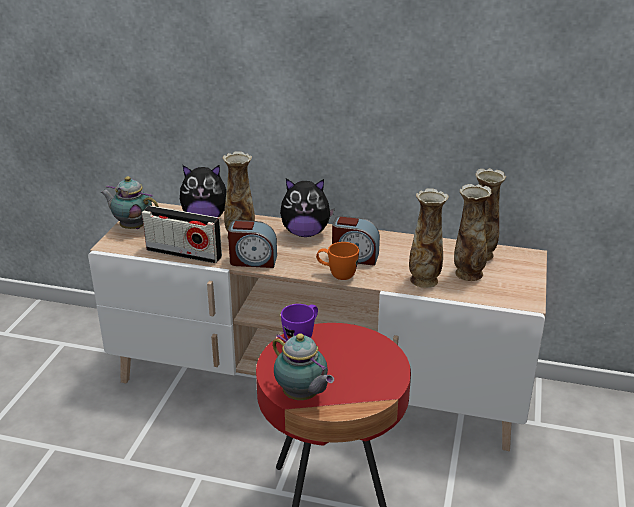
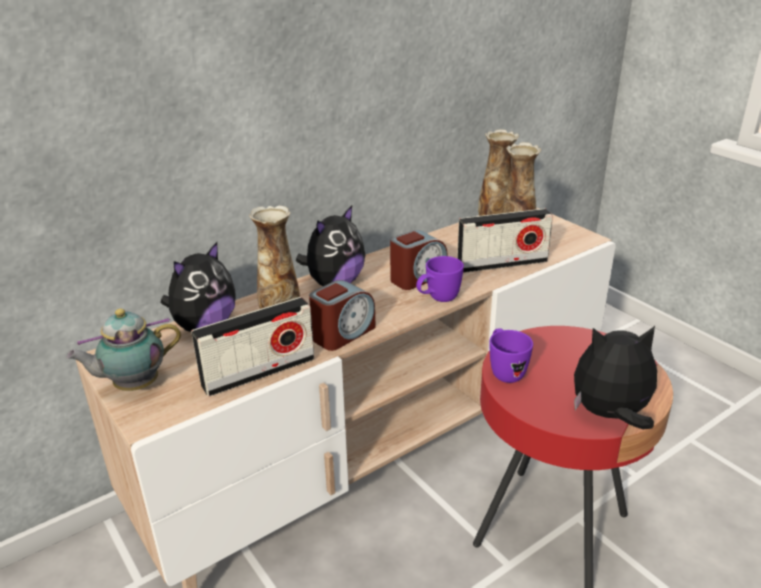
camera: 50 degrees left, 0 degrees up
teapot [273,333,334,400] -> plush toy [574,326,657,429]
orange mug [316,242,359,280] -> purple mug [416,256,464,302]
vase [409,189,449,288] -> radio [457,209,553,273]

